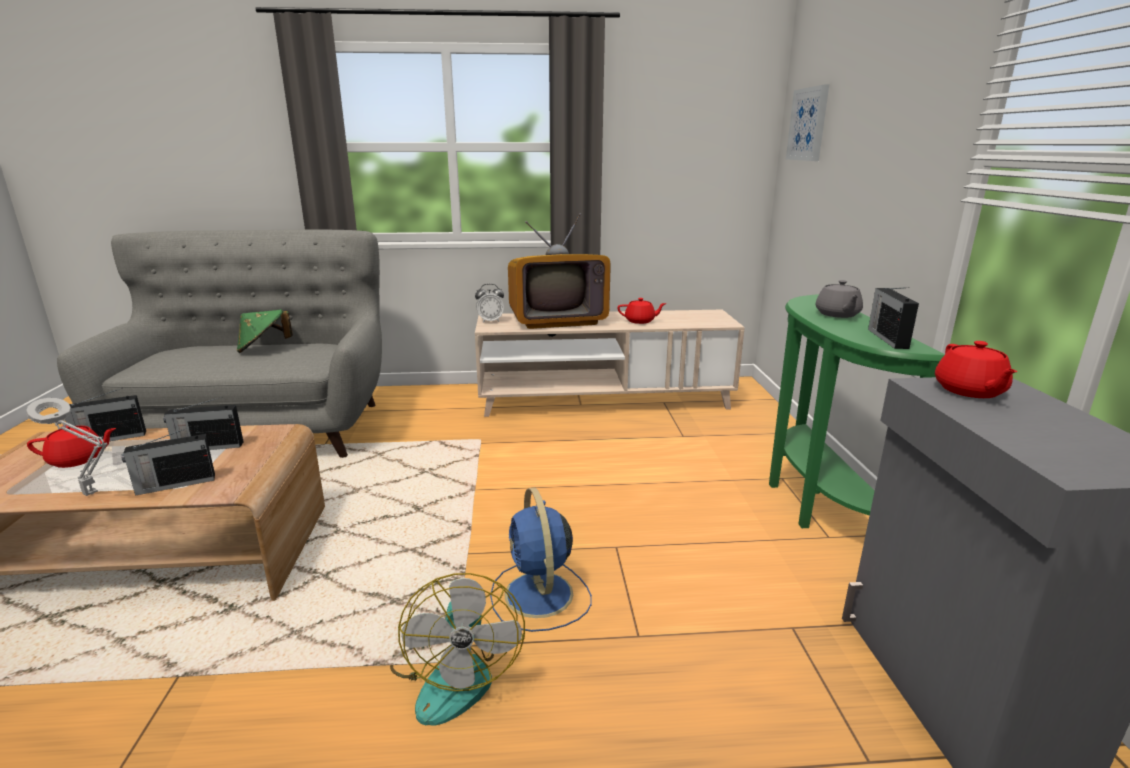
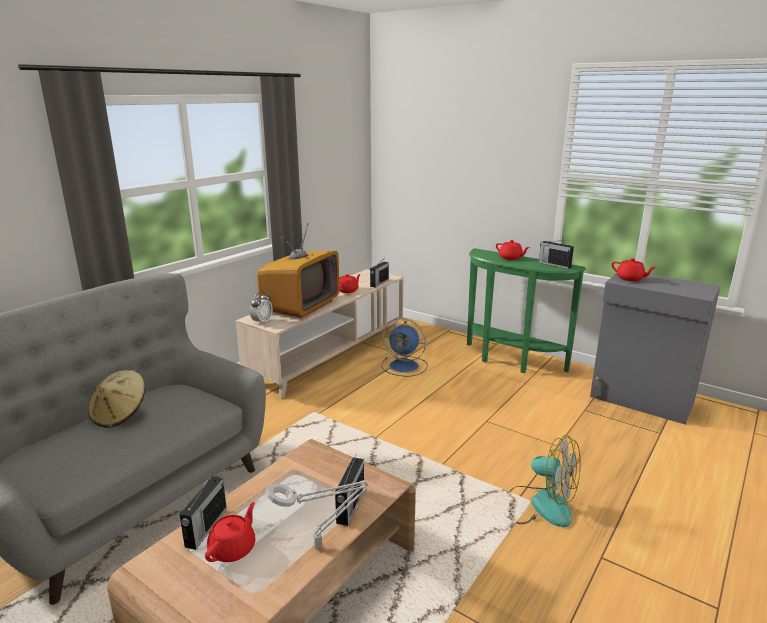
camera: 50 degrees left, 0 degrees up
radio [164,397,244,450] -> radio moved to [370,262,389,288]
green hat [237,309,293,353] -> beige hat [88,370,145,428]
blue fan [490,487,592,632] -> blue fan moved to [382,318,428,377]
picture [786,85,829,161] -> none
grey teapot [816,280,863,318] -> red teapot [496,240,530,260]

